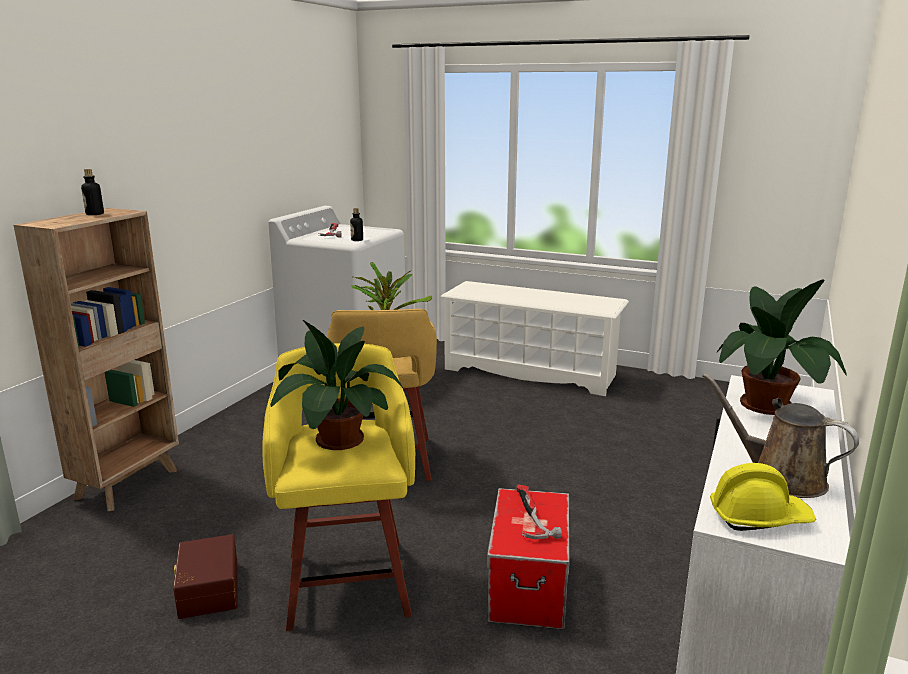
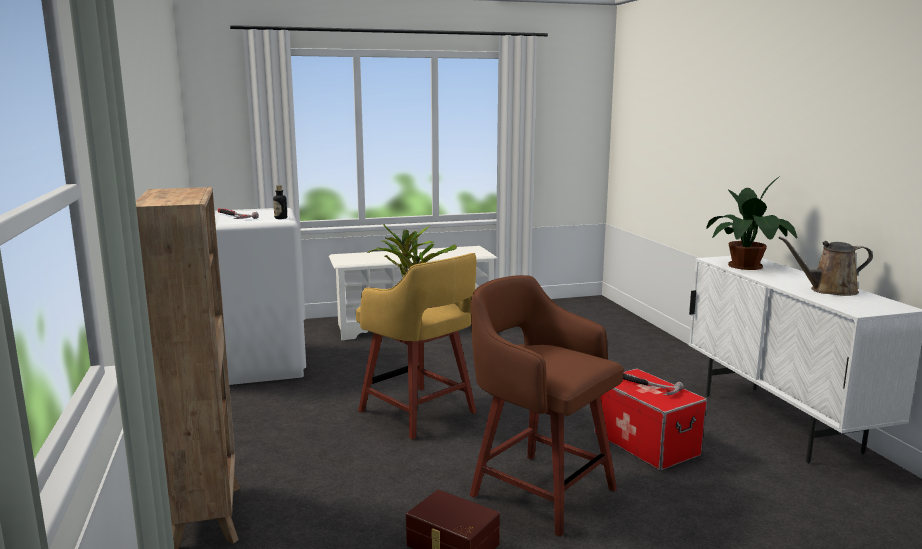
camera: 40 degrees left, 5 degrees down
bottle [81,169,104,215] -> none
yellow stool [262,343,415,631] -> brown stool [470,275,624,537]
potted plant [270,320,403,450] -> none
yellow hard hat [710,463,816,531] -> none

